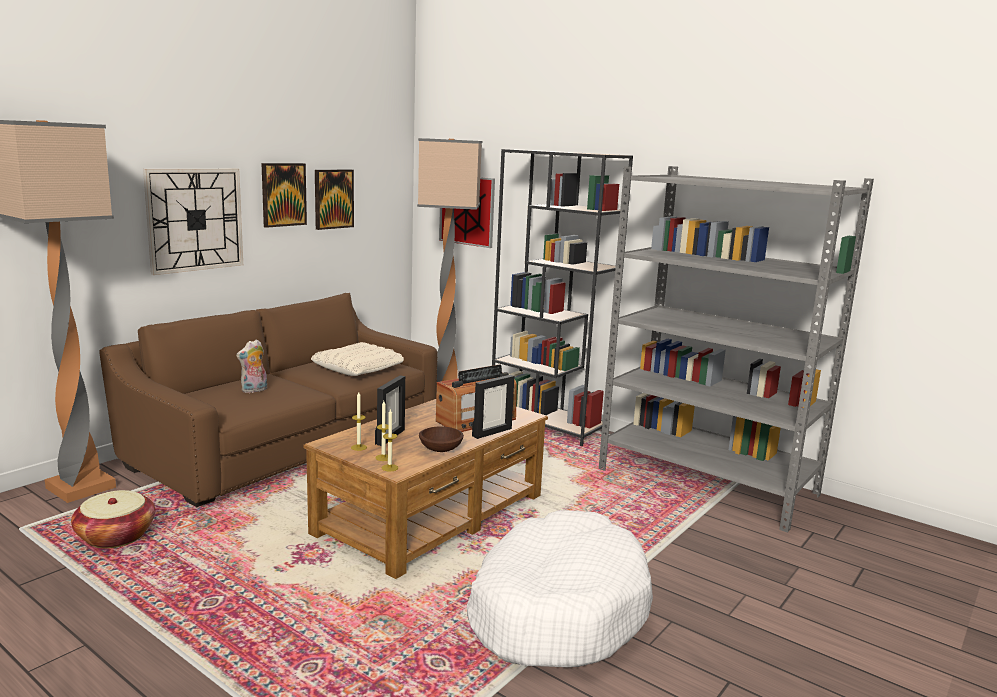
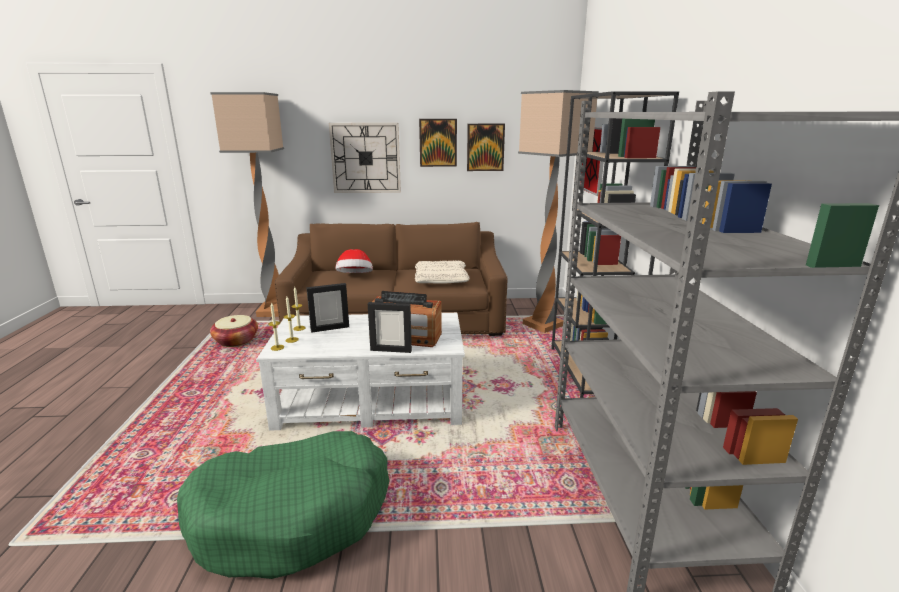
camera: 50 degrees right, 5 degrees up
plush toy [236,339,267,393] -> hat [335,249,373,273]
brown coffee table [304,399,548,579] -> white coffee table [256,313,465,431]
brown bowl [419,426,464,452] -> none
white dog bed [467,510,653,667] -> green dog bed [177,431,390,579]

